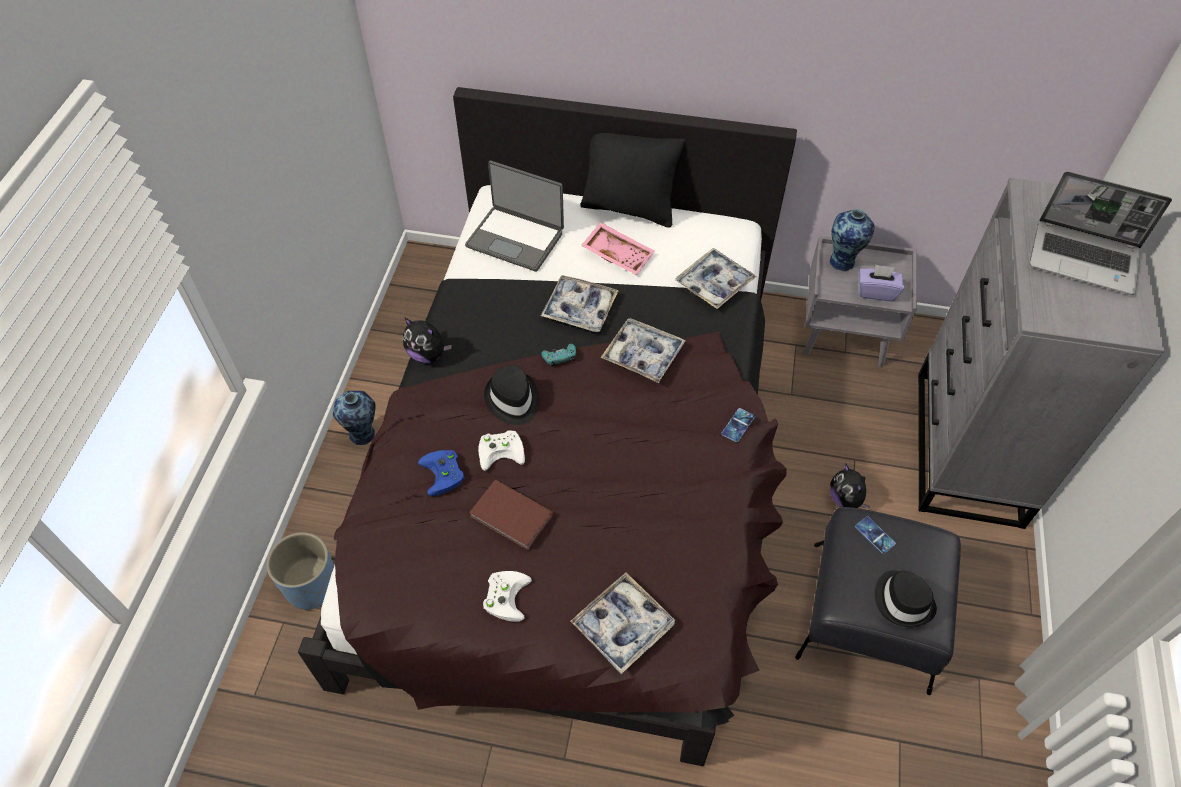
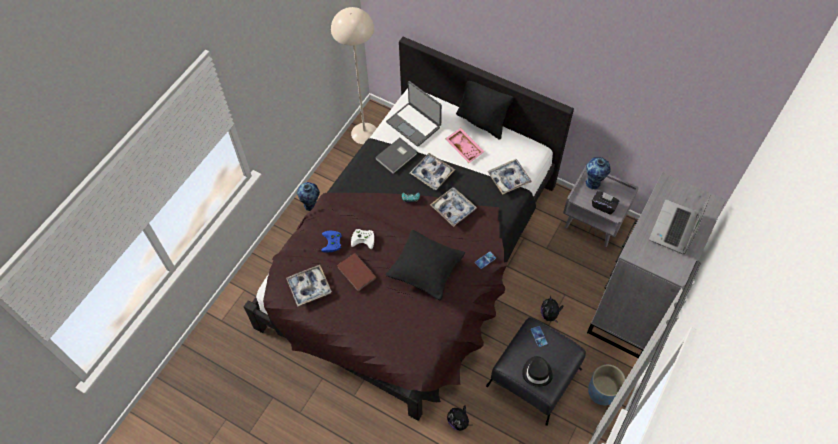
camera: 20 degrees right, 5 degrees up
blue planter [267,532,334,610] -> blue planter moved to [588,365,626,405]
plush toy [403,317,452,363] -> plush toy moved to [447,406,470,431]
white game controller [483,571,532,622] -> none
black hat [484,365,540,425] -> none
tray [570,572,676,674] -> tray moved to [286,265,332,306]
purple tissue box [859,265,904,301] -> black tissue box [592,191,620,215]
laptop [1029,171,1172,295] -> laptop turned 75 degrees clockwise [649,194,711,254]
none -> beige floor lamp [331,7,377,144]
none -> grey book [375,138,418,174]
none -> black pillow [385,229,465,300]

